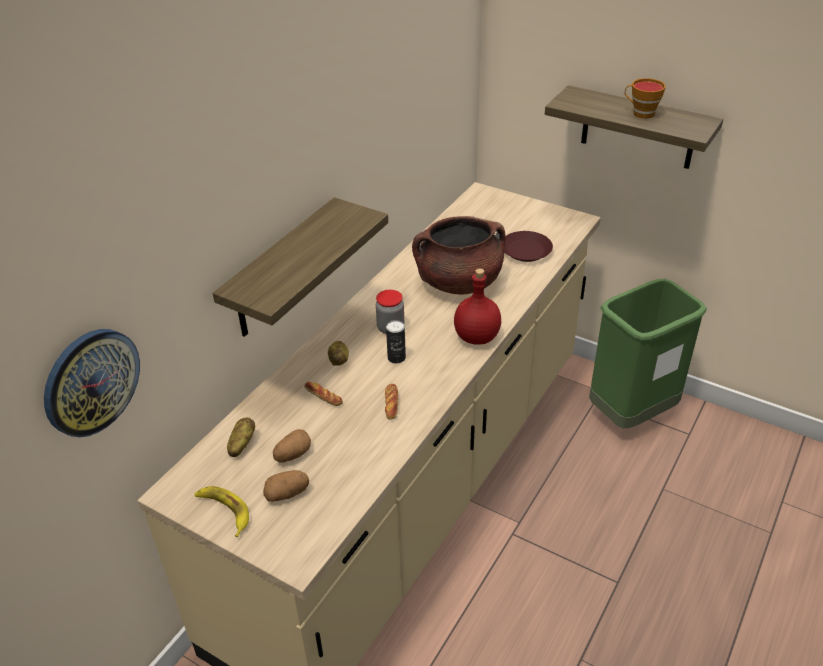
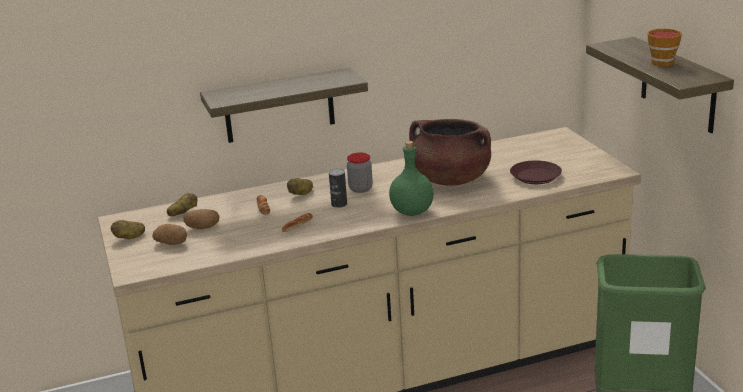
camera: 40 degrees right, 15 degrees down
wall clock [44,329,140,437] -> none
banana [194,486,249,537] -> potato [111,220,145,239]
red bottle [454,268,501,345] -> green bottle [389,141,434,216]

